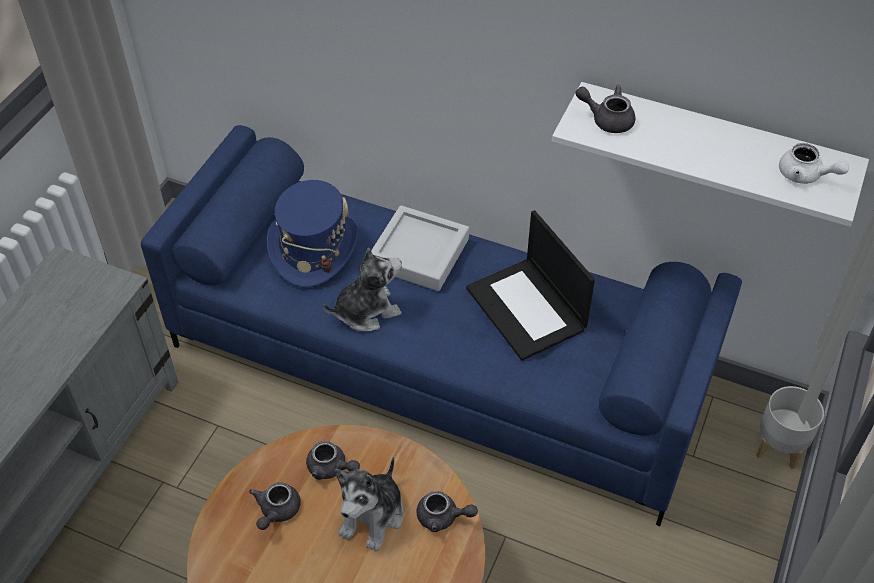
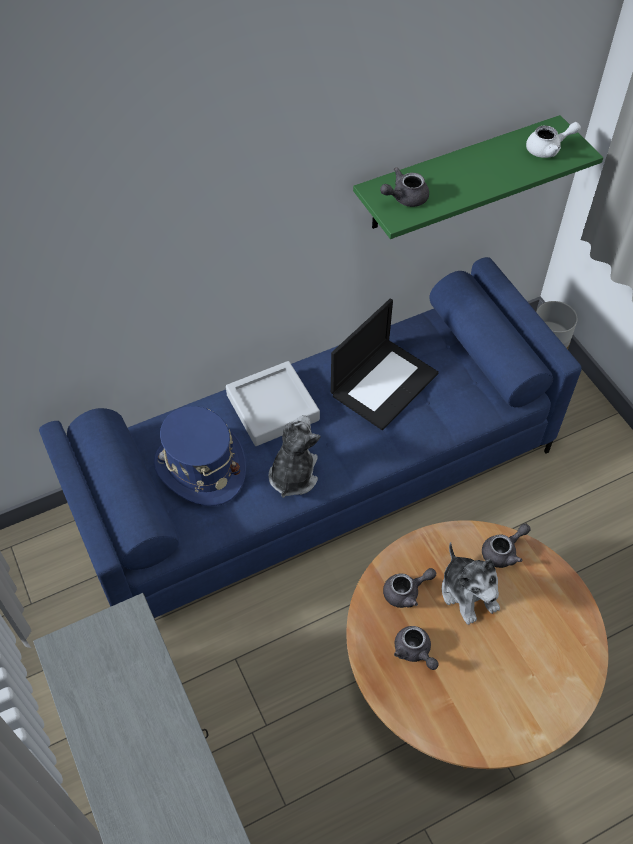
camera: 50 degrees left, 5 degrees up
laptop [466,210,595,361] -> laptop turned 60 degrees counterclockwise [331,299,439,430]
white shelf [552,82,869,227] -> green shelf [353,115,603,239]

